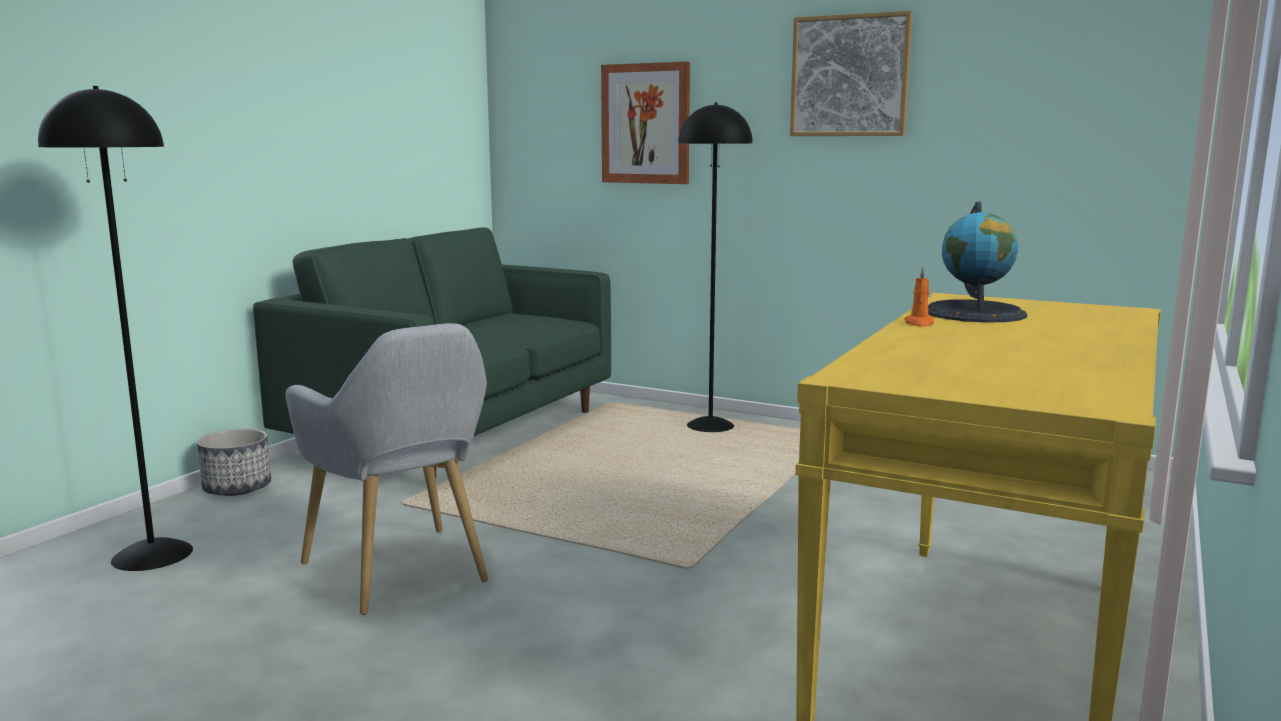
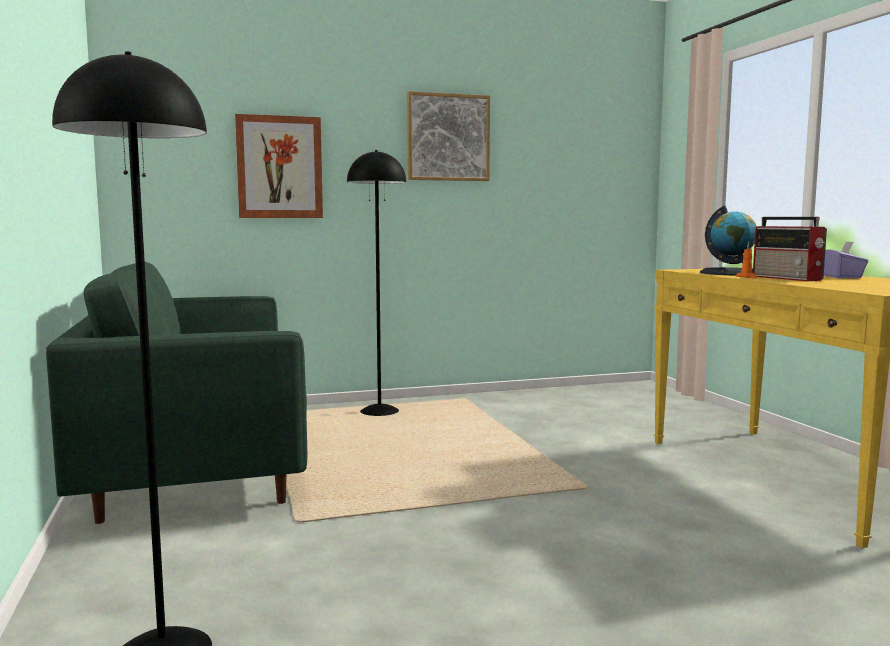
camera: 45 degrees left, 5 degrees down
planter [197,429,271,496] -> none
grey armchair [285,323,488,615] -> none
none -> radio [753,217,827,281]
none -> purple tissue box [824,241,868,278]

